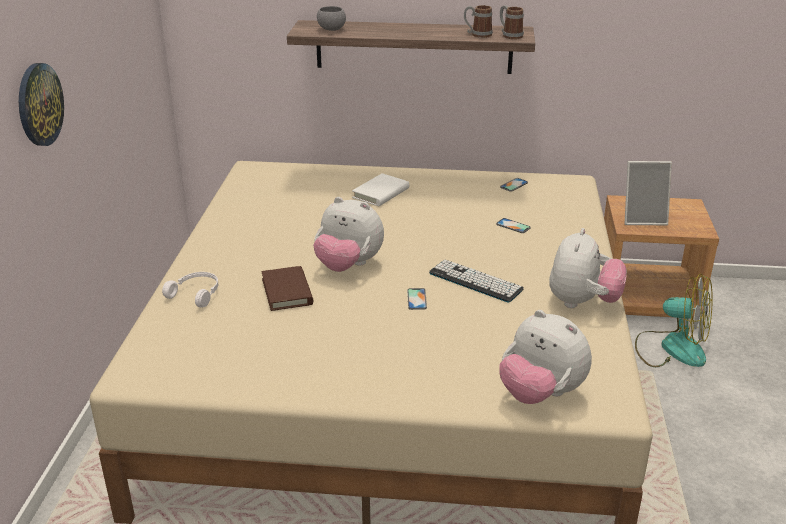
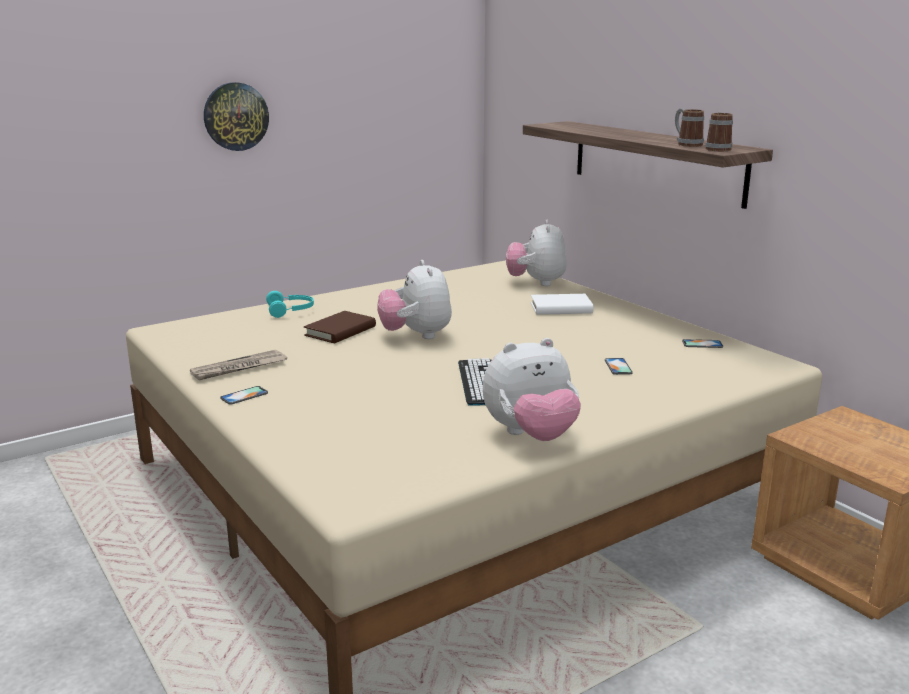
camera: 50 degrees right, 10 degrees down
white headphones [162,272,218,308] -> turquoise headphones [266,291,314,318]
grey bowl [317,6,346,31] -> none
phone [407,288,427,310] -> phone moved to [220,386,268,405]
plush toy [499,310,592,404] -> plush toy moved to [506,220,567,286]
picture frame [625,161,672,225] -> none
fan [635,273,713,367] -> none
none -> newspaper [190,350,287,380]

